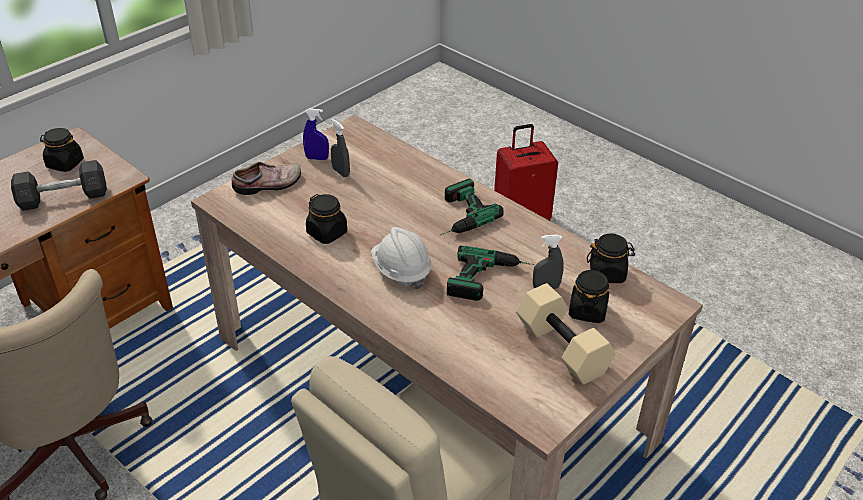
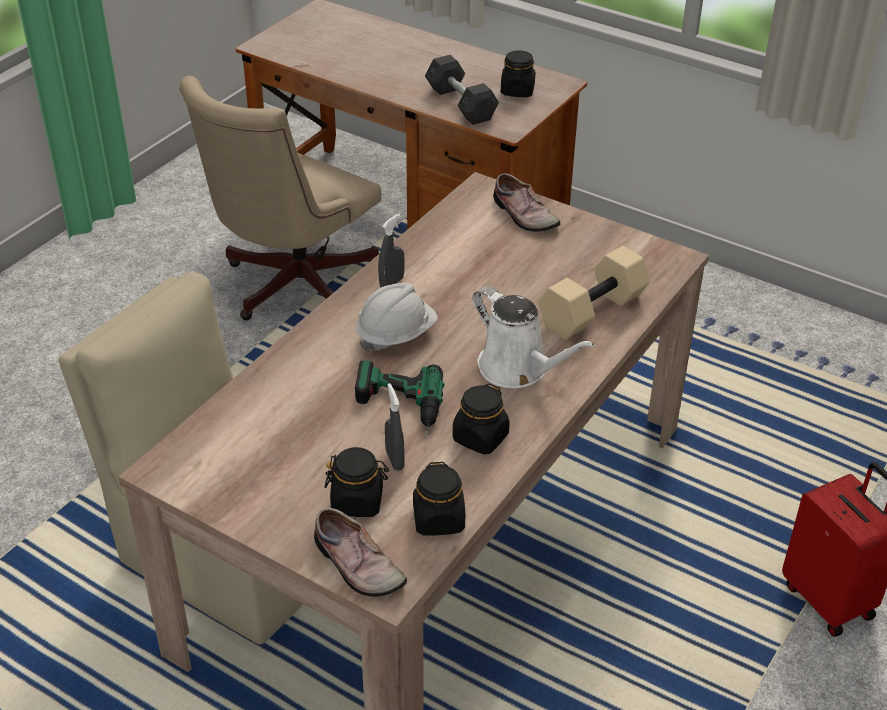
camera: 80 degrees right, 0 degrees up
blue spray bottle [303,108,329,160] -> none
black jar [306,194,347,244] -> black jar moved to [453,383,510,454]
grey spray bottle [331,119,350,177] -> grey spray bottle moved to [378,214,405,287]
power drill [440,178,504,235] -> white watering can [473,286,595,388]
beige dumbbell [516,283,615,384] -> beige dumbbell moved to [538,246,650,340]
none -> shoe [314,508,407,597]

